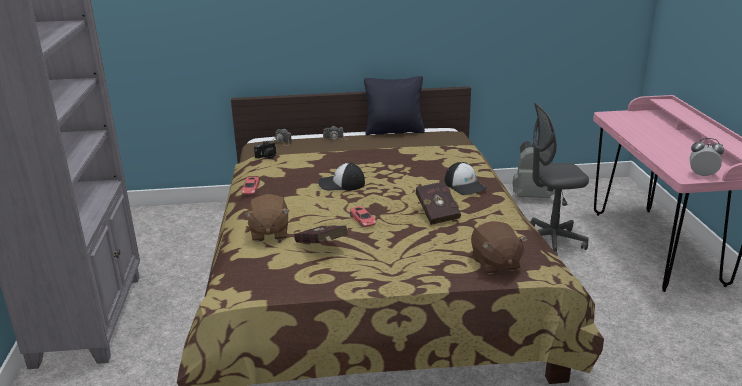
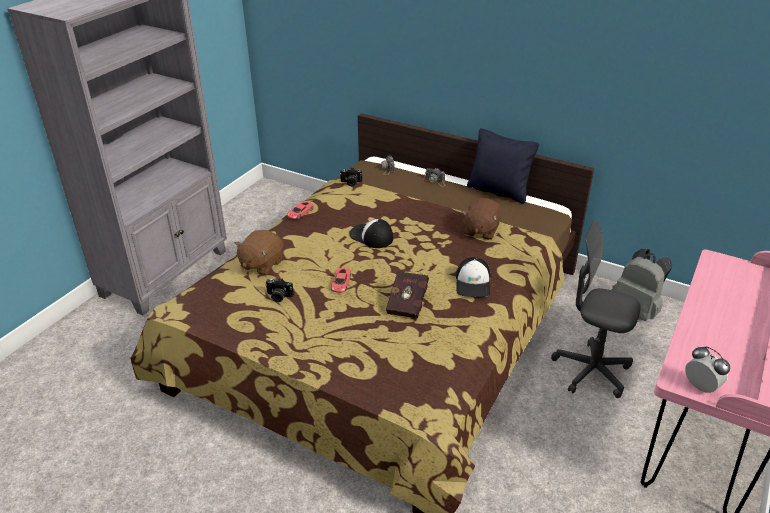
camera: 35 degrees right, 10 degrees up
red book [294,225,348,244] -> camera [265,278,294,303]
brown plush toy [471,221,527,274] -> brown plush toy moved to [462,198,501,240]

